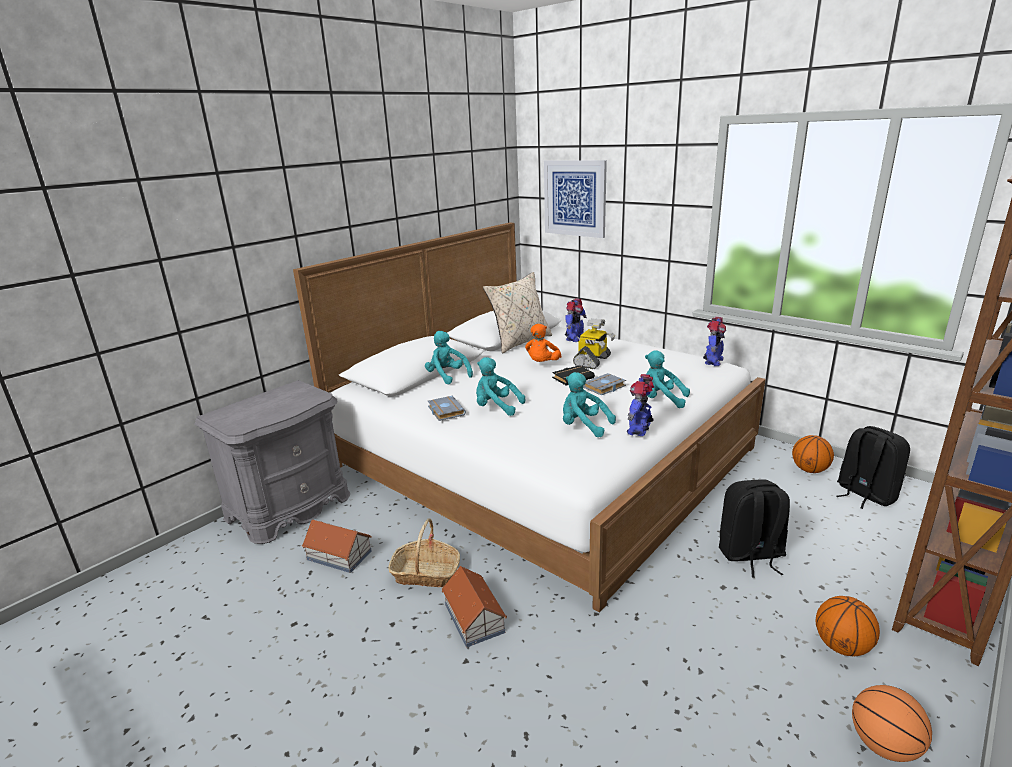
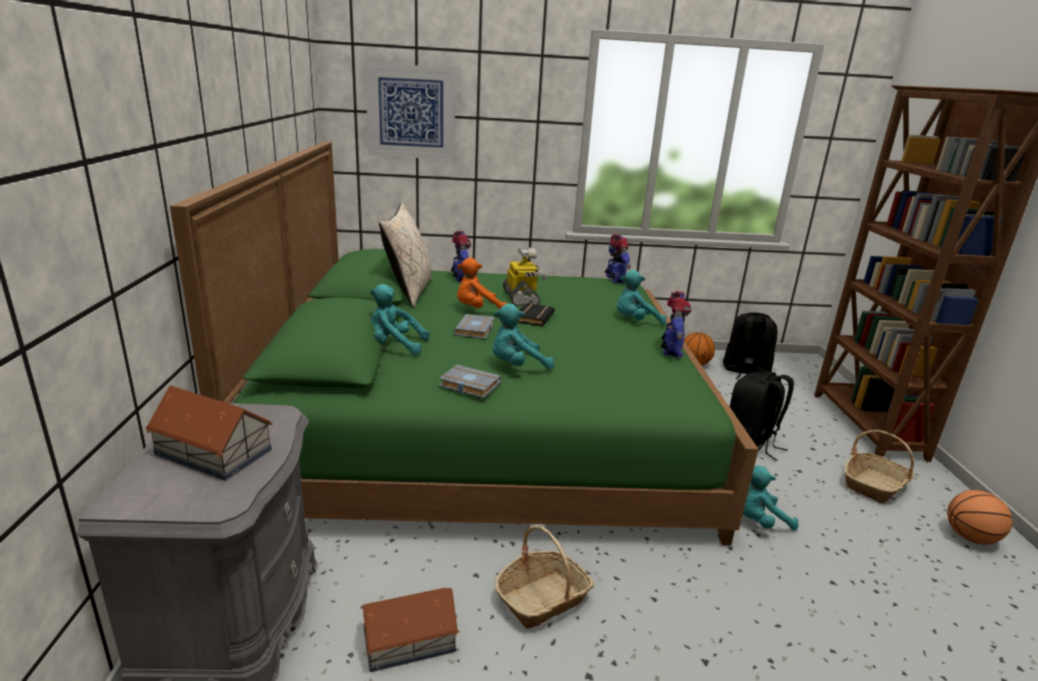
camera: 45 degrees left, 0 degrees up
white bed [293,223,766,613] -> green bed [170,142,758,545]
toy house [442,566,507,647] -> toy house moved to [145,386,273,481]
orange plush toy [525,324,562,362] -> orange plush toy turned 90 degrees clockwise [457,258,507,309]
turquoise plush toy [563,372,616,437] -> turquoise plush toy moved to [743,466,798,531]
grey book [583,373,626,395] -> grey book moved to [453,314,495,339]
toy robot [627,374,654,436] -> toy robot turned 150 degrees counterclockwise [661,291,691,357]
basketball [816,596,880,656] -> basket [844,430,915,503]

